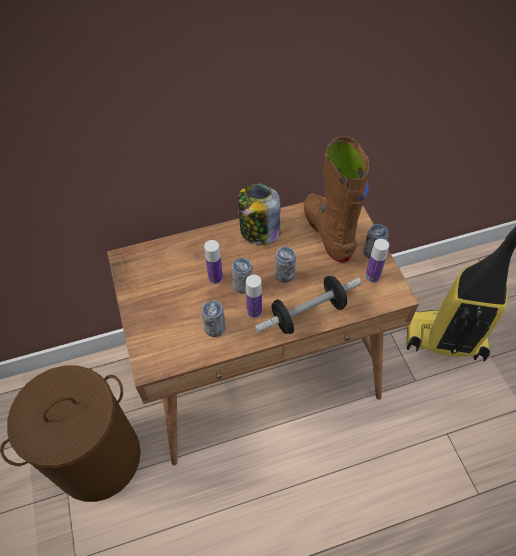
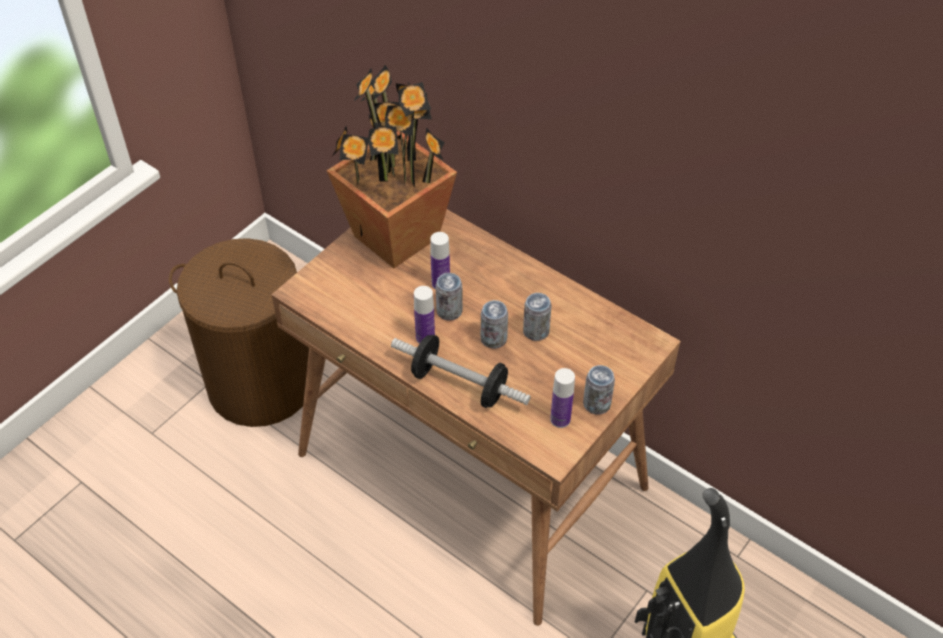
camera: 55 degrees right, 5 degrees down
can [201,300,226,337] -> can moved to [523,293,551,341]
jar [238,183,281,245] -> none
brown boot [304,136,370,262] -> none
none -> potted plant [327,65,457,268]

